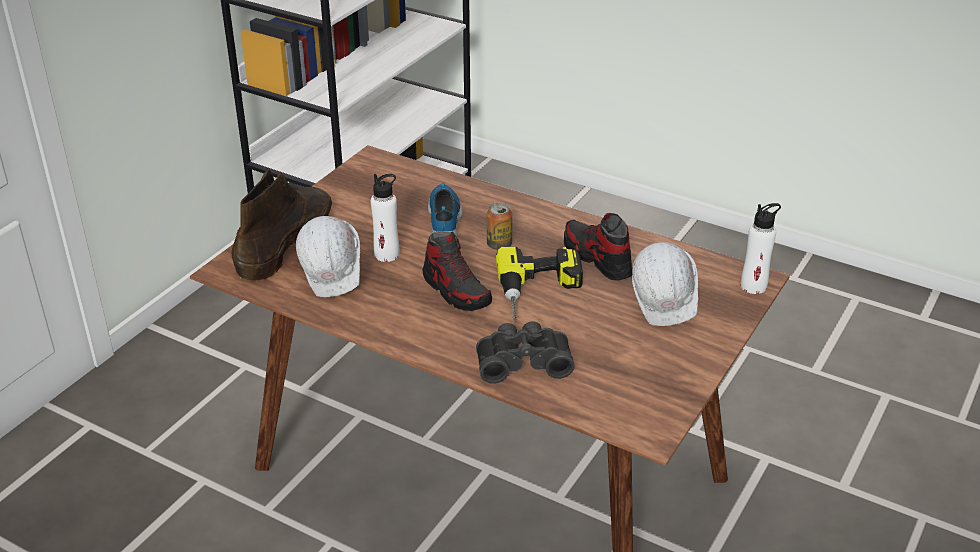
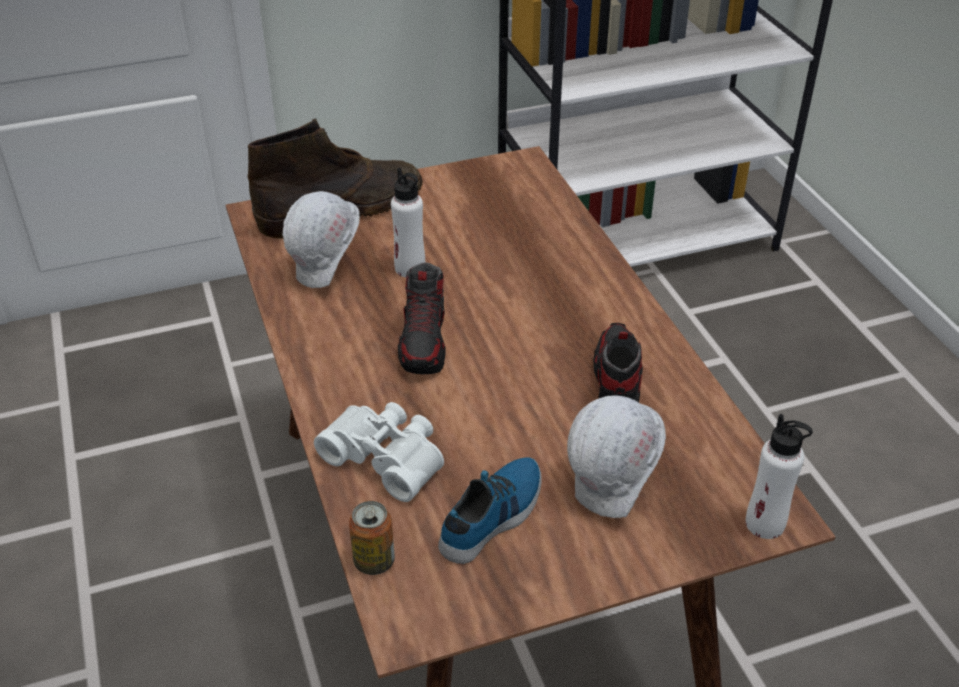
camera: 40 degrees right, 5 degrees up
shoe [428,183,463,237] -> shoe moved to [438,457,542,564]
black binoculars [476,321,575,384] -> white binoculars [314,402,444,502]
can [487,203,512,250] -> can moved to [349,501,395,575]
power drill [496,246,583,321] -> none

